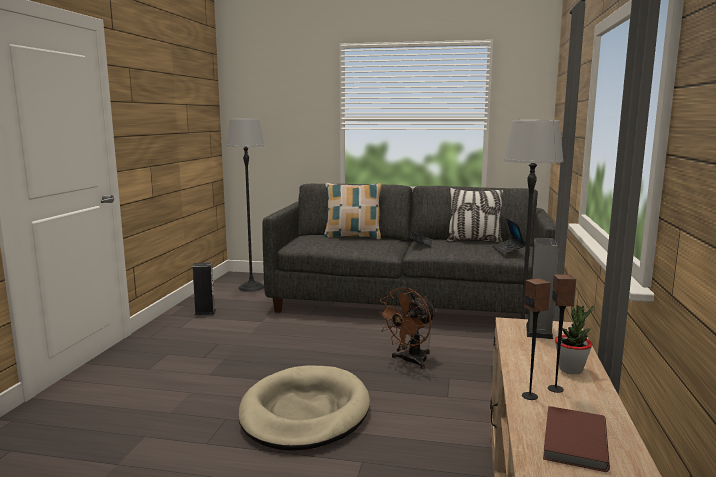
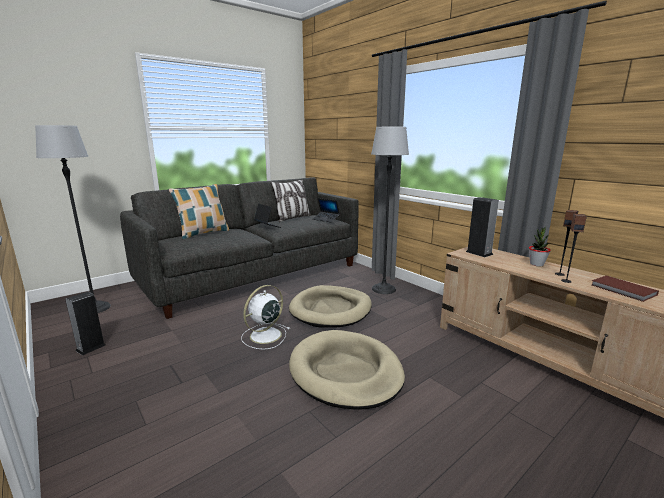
camera: 50 degrees left, 5 degrees up
brown fan [377,287,437,369] -> beige dog bed [289,285,372,328]
none -> white fan [241,285,290,350]

